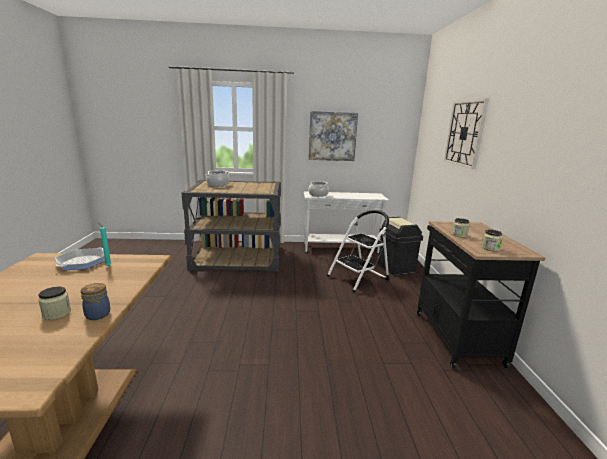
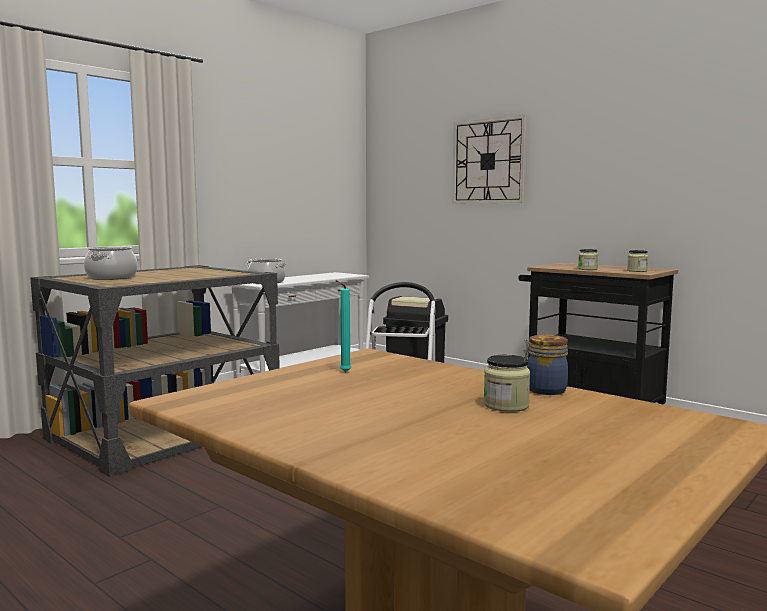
camera: 45 degrees left, 10 degrees down
frying pan [55,248,105,270] -> none
picture [309,111,358,161] -> none

